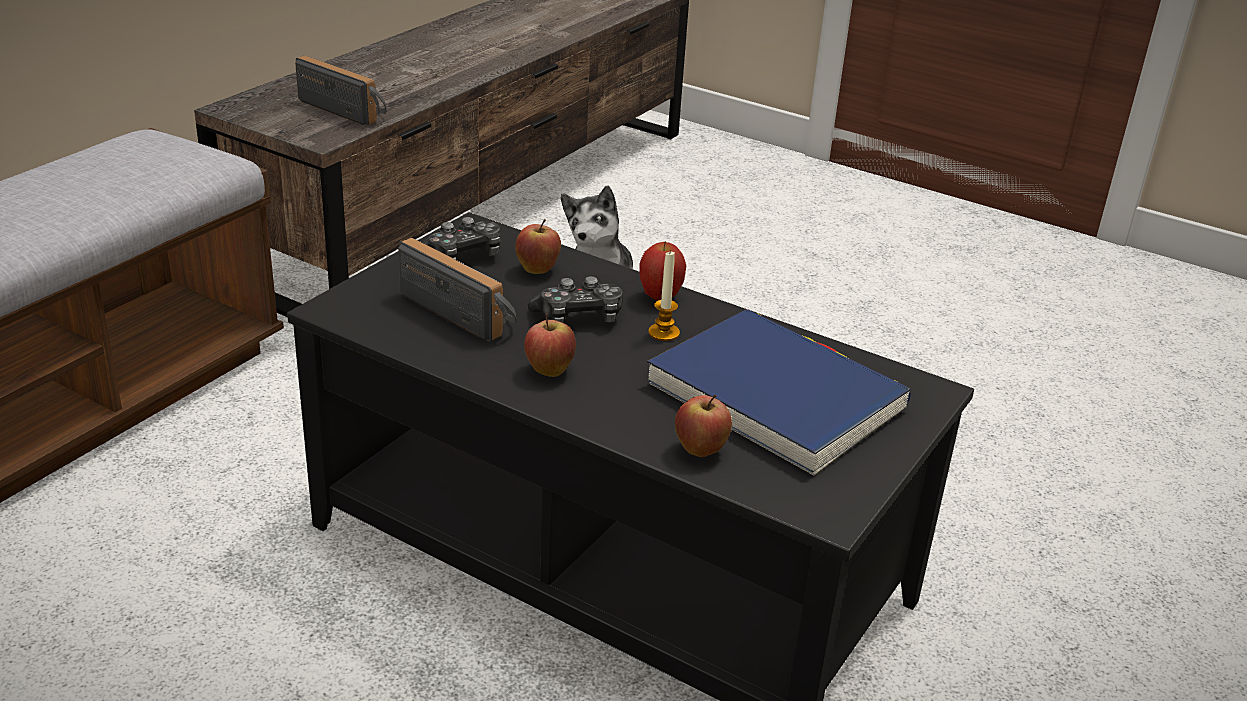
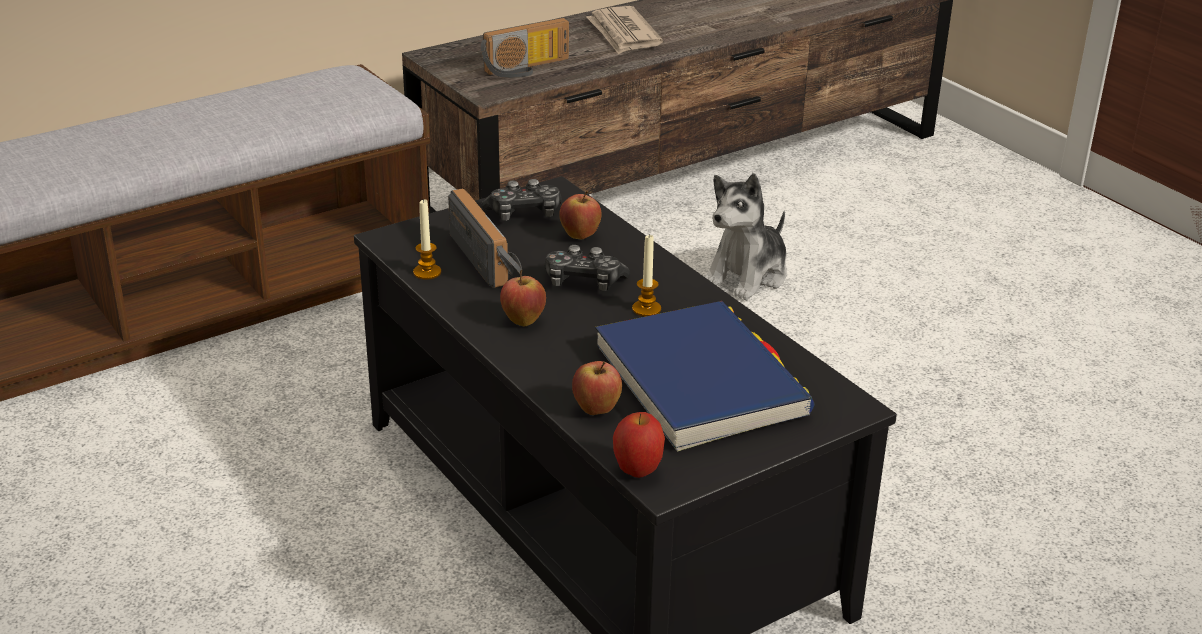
camera: 25 degrees right, 0 degrees up
radio [295,56,386,126] -> radio turned 90 degrees clockwise [481,18,569,78]
apple [639,242,686,301] -> apple moved to [613,412,665,478]
none -> candle [413,199,441,280]
none -> newspaper [586,6,663,54]

